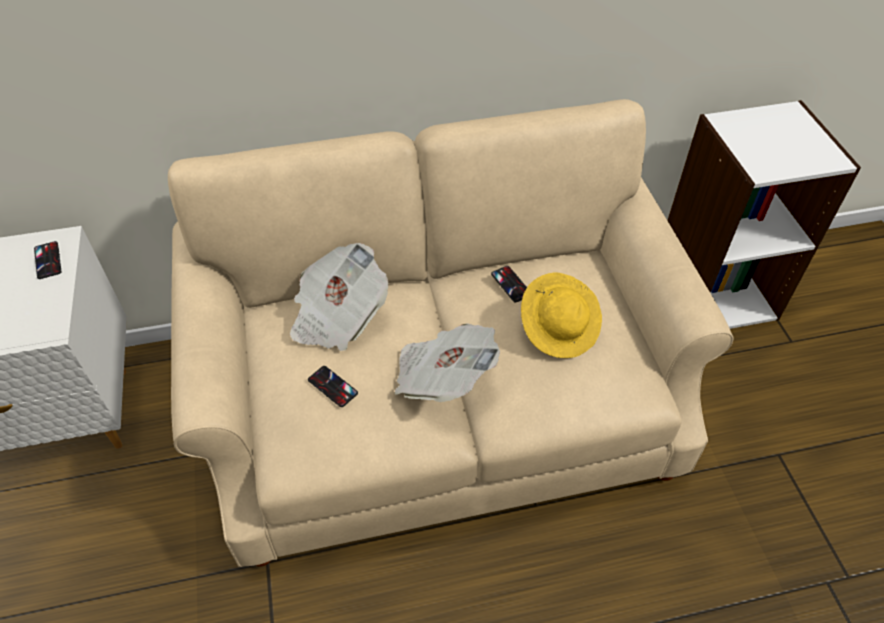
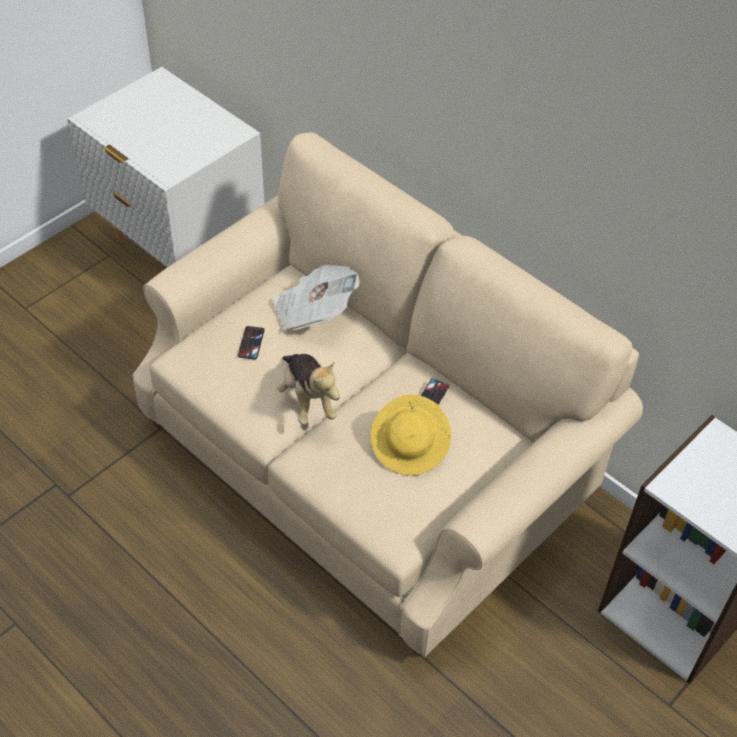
camera: 55 degrees right, 0 degrees up
phone [34,241,62,279] -> none
newspaper [395,323,500,402] -> plush toy [277,354,340,424]

